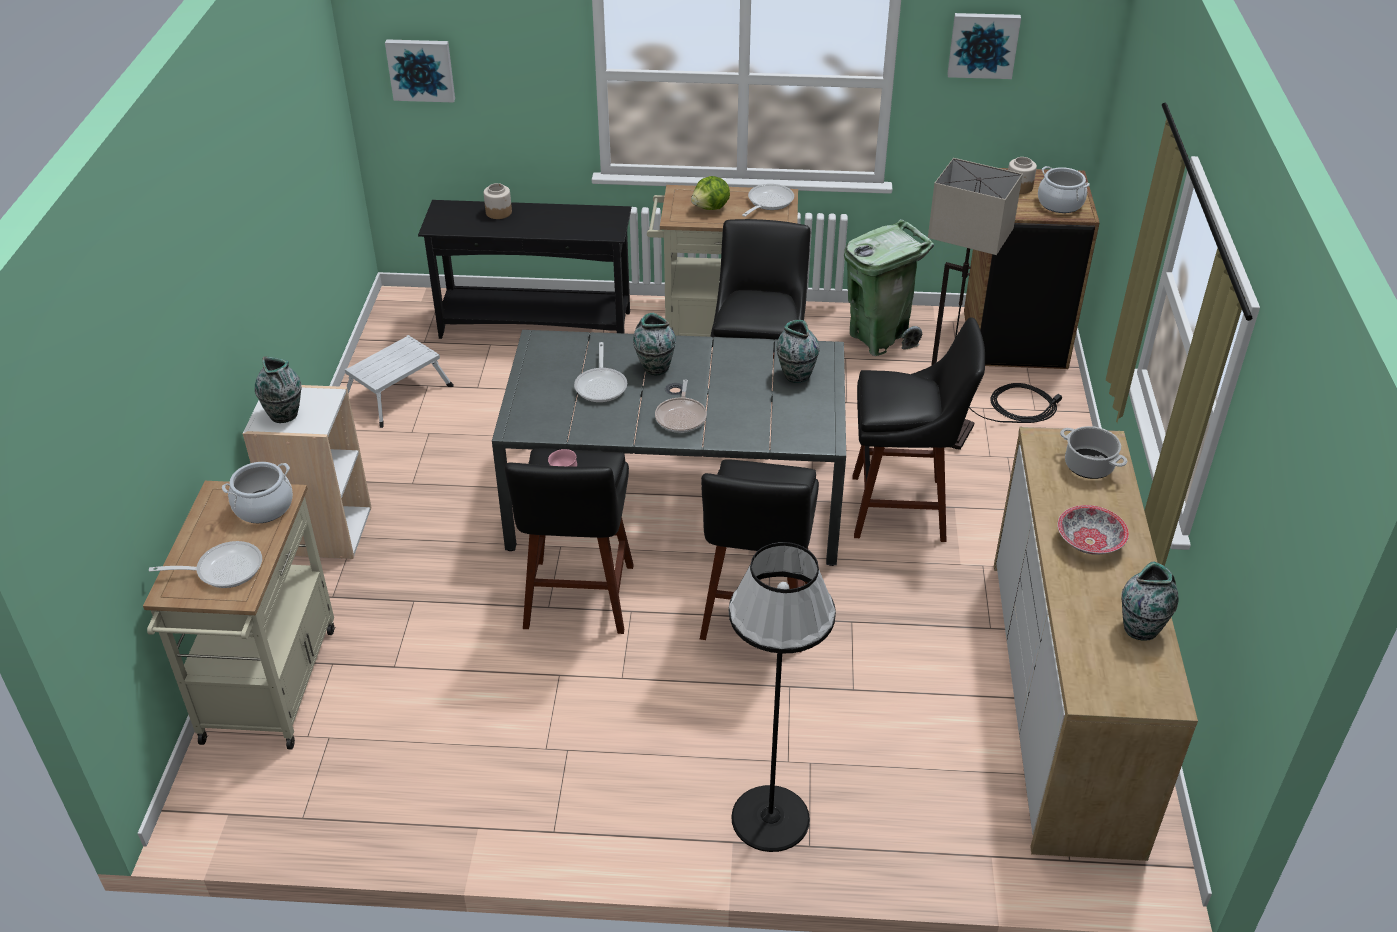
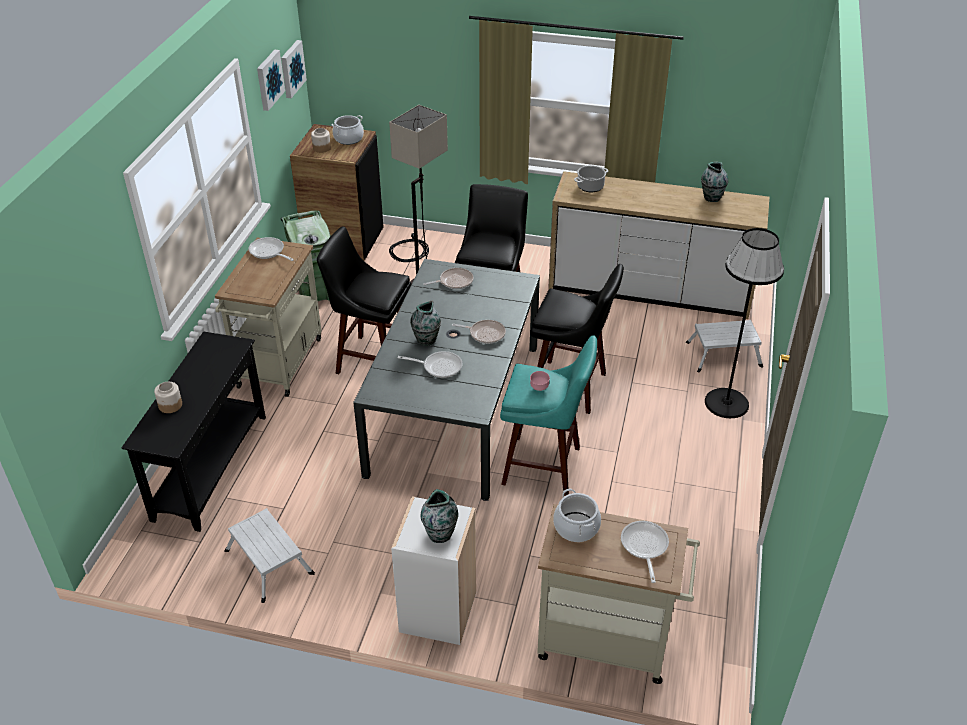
camera: 80 degrees left, 0 degrees up
picture [385,39,455,103] -> picture moved to [281,40,307,98]
black stool [505,449,634,634] -> turquoise stool [500,335,597,496]
lettuce [691,176,730,210] -> none
vase [776,320,820,383] -> frying pan [423,268,474,289]
bowl [1057,505,1129,555] -> none
none -> white step ladder [685,320,763,372]

